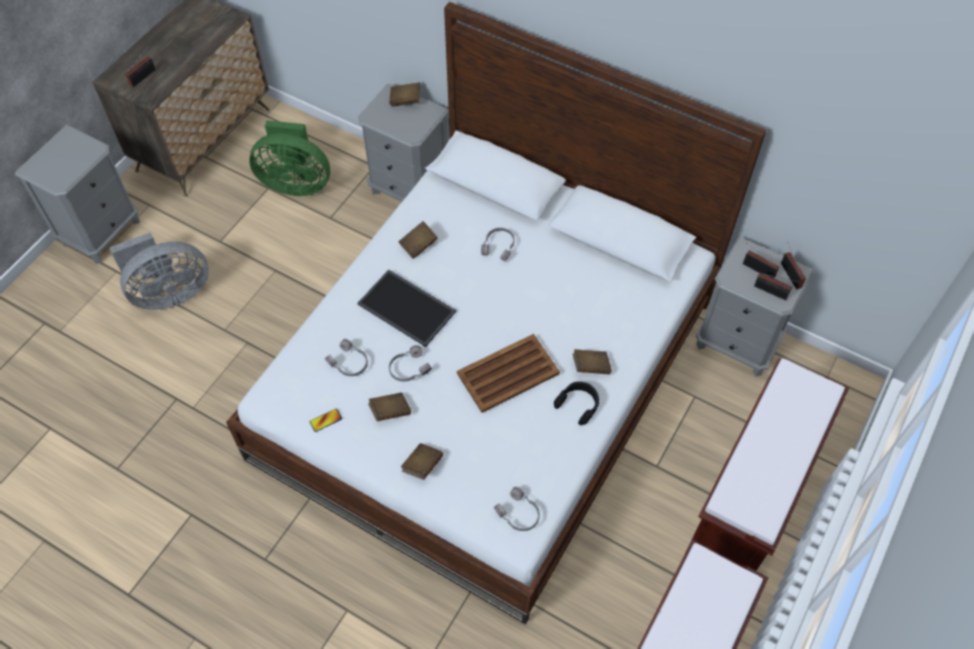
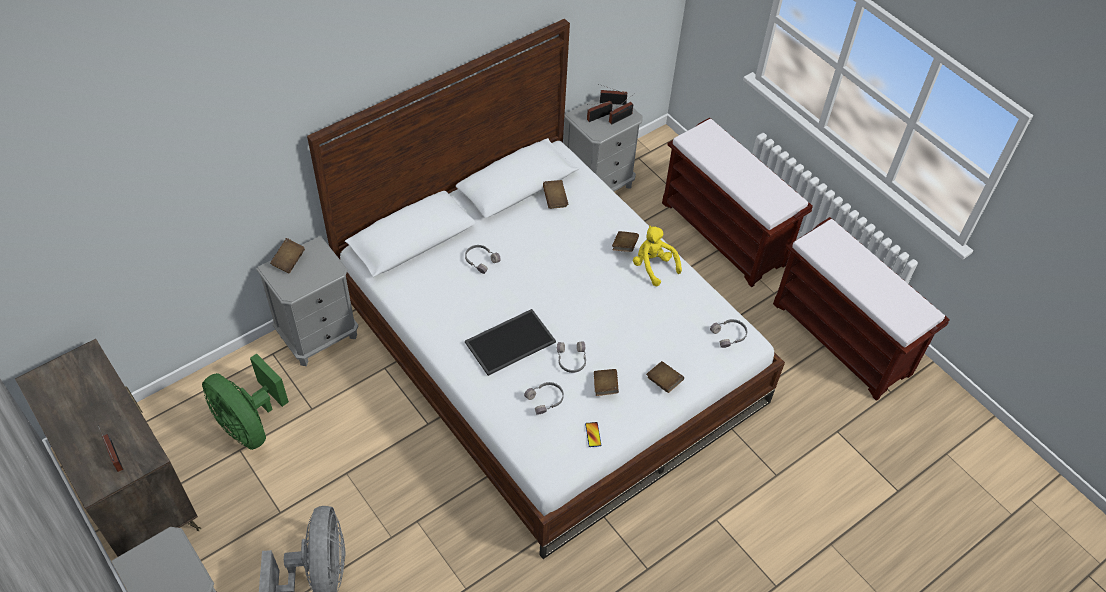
camera: 70 degrees left, 5 degrees down
green fan [249,120,330,196] -> green fan turned 105 degrees clockwise [202,353,289,450]
brown book [398,221,438,259] -> brown book moved to [543,180,568,209]
brown tray [457,334,560,413] -> none
black headphones [554,382,599,425] -> yellow plush toy [633,226,682,286]

